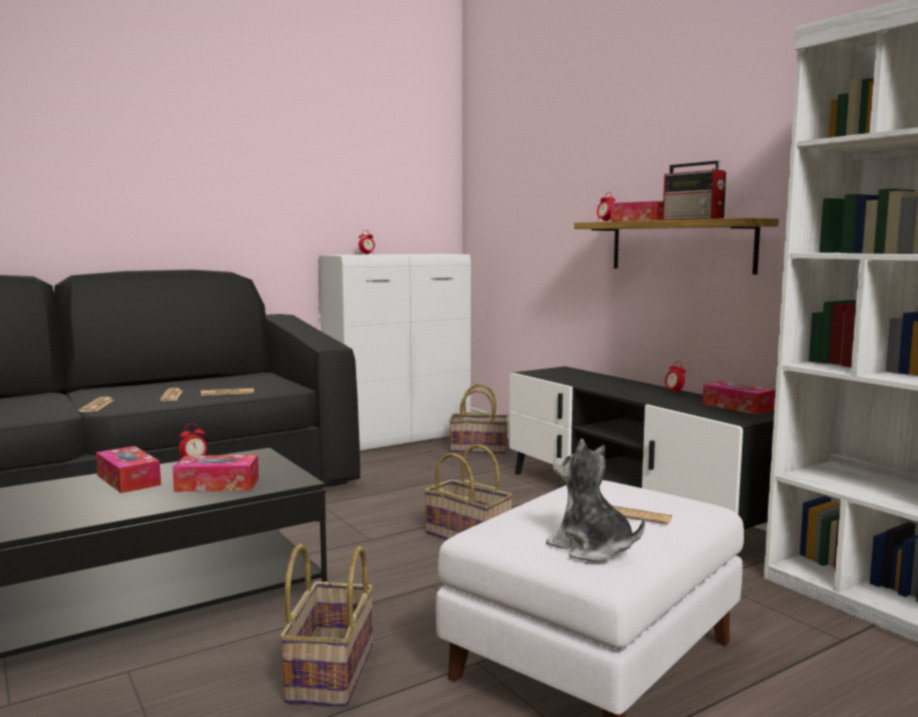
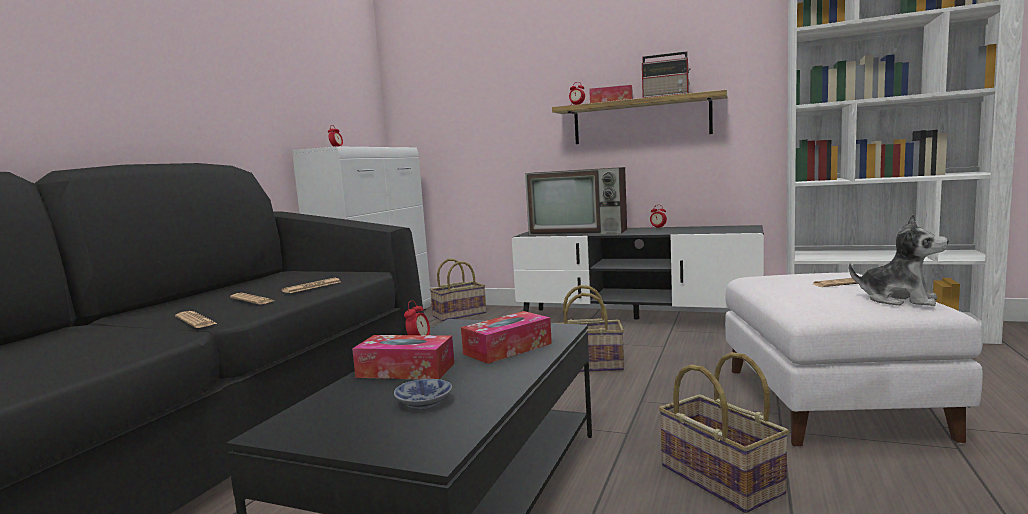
camera: 35 degrees left, 0 degrees up
plush toy [546,439,645,561] -> plush toy turned 150 degrees counterclockwise [849,214,948,306]
tissue box [703,381,775,415] -> none
none -> bowl [394,379,452,410]
none -> television [525,167,627,236]

